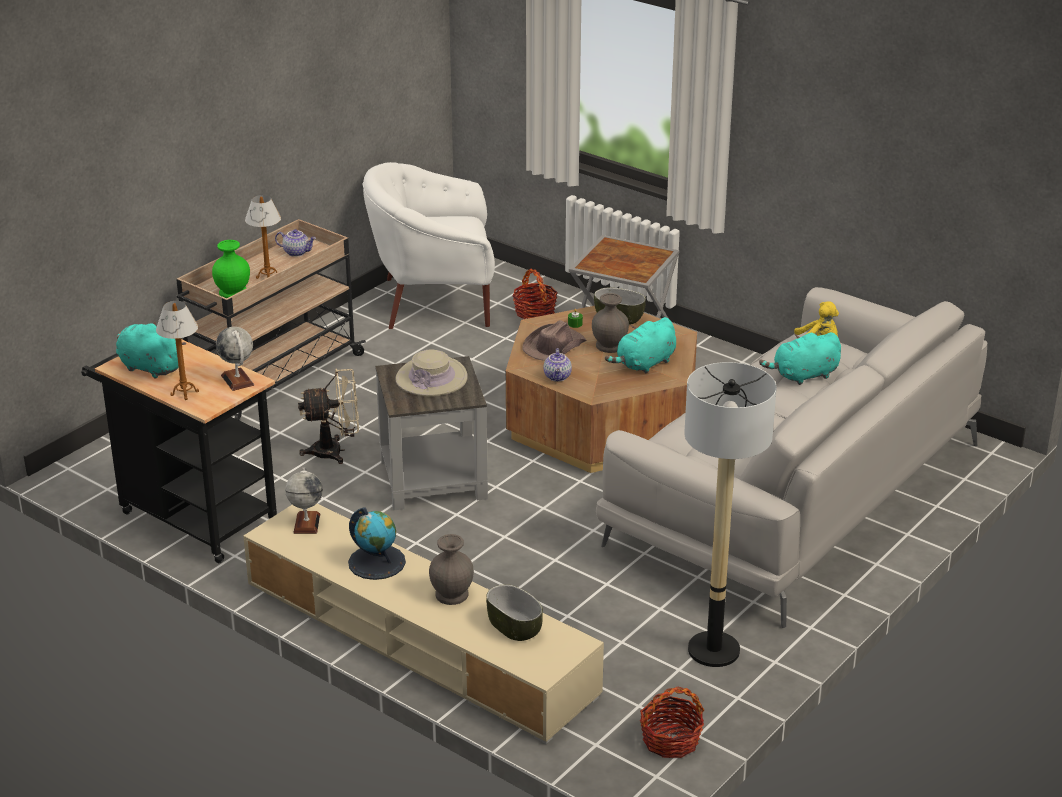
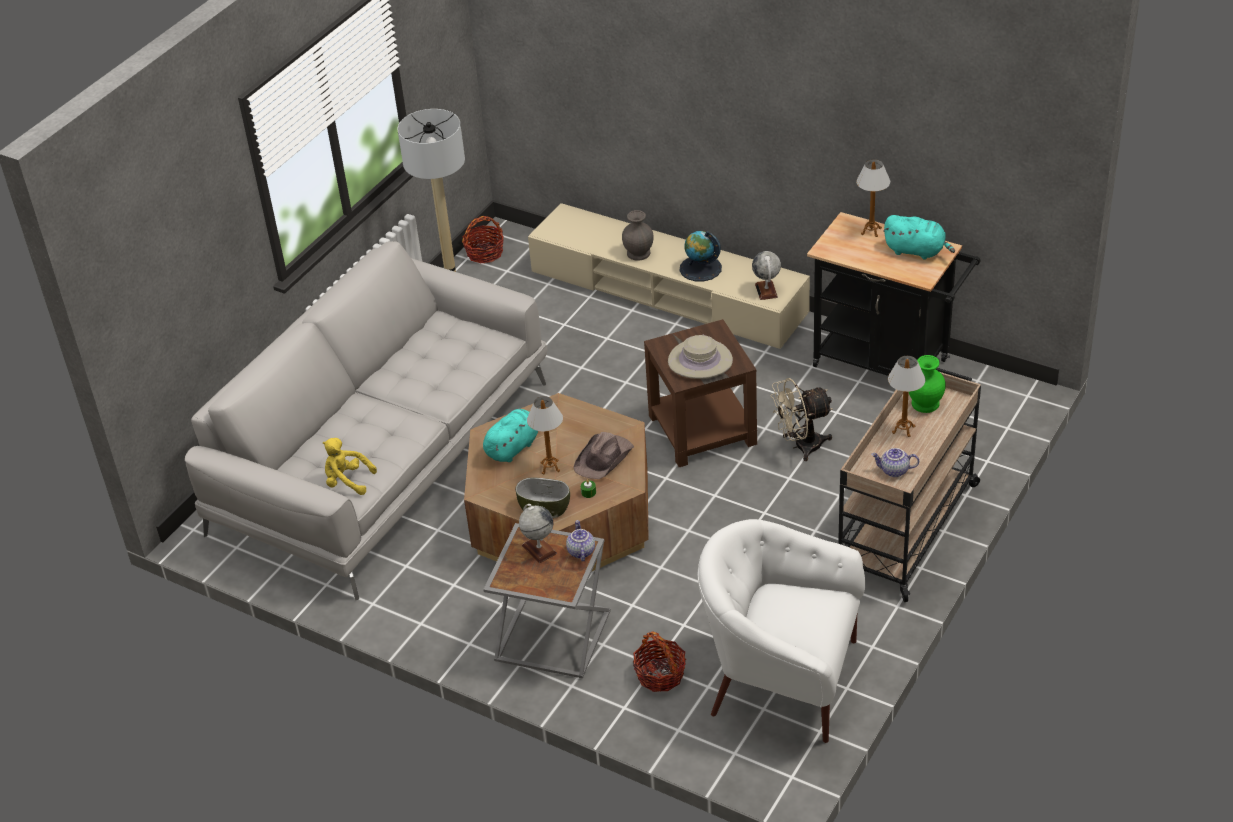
camera: 175 degrees right, 10 degrees up
globe [216,327,254,391] -> globe moved to [519,504,557,563]
white armchair [362,162,495,329] -> white armchair turned 150 degrees counterclockwise [698,519,865,743]
grey side table [375,356,488,510] -> brown side table [644,319,757,467]
bowl [486,584,543,641] -> none
teapot [544,348,572,382] -> teapot moved to [566,520,595,562]
grey vase [592,293,629,353] -> table lamp [527,396,563,475]
turquoise plush toy [759,332,841,385] -> none

